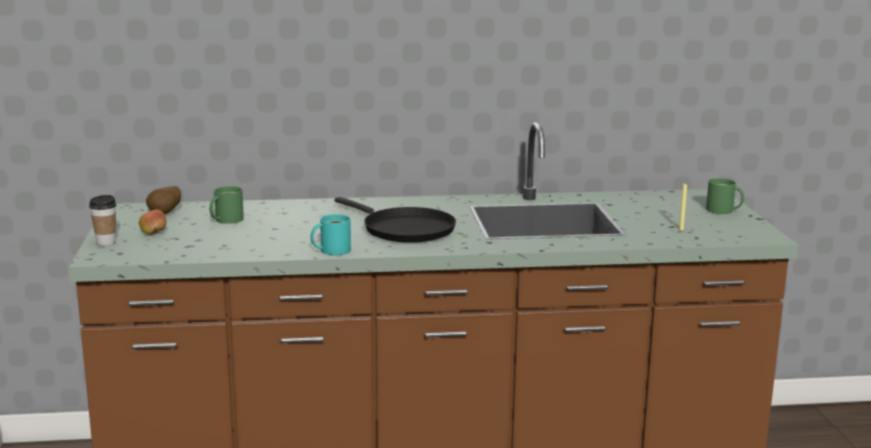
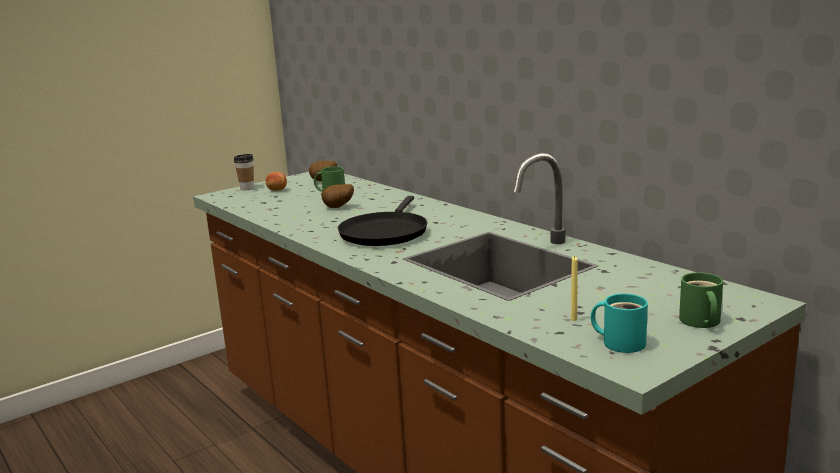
camera: 60 degrees right, 0 degrees up
turquoise mug [311,214,351,255] -> turquoise mug moved to [591,294,648,353]
none -> potato [321,184,354,208]

